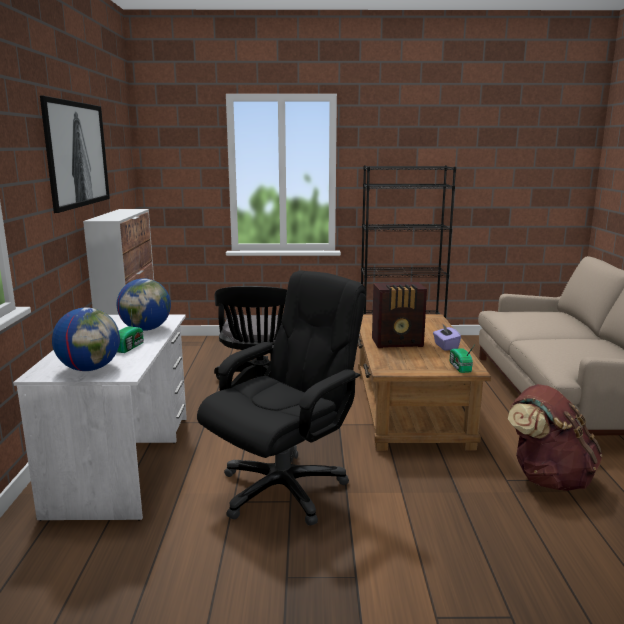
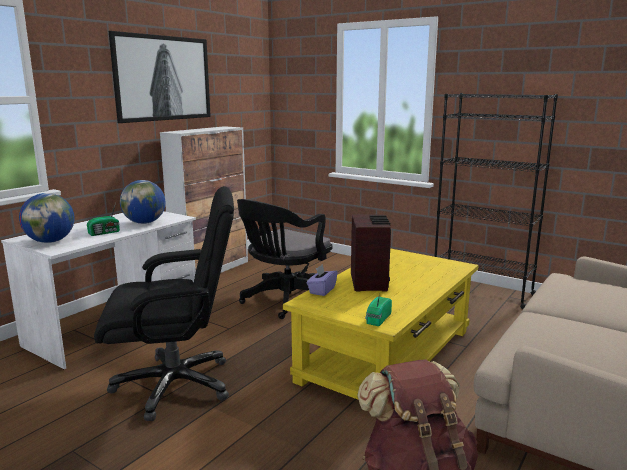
camera: 35 degrees right, 0 degrees up
brown coffee table [358,314,491,451] -> yellow coffee table [283,248,479,399]
radio [372,282,427,348] -> radio turned 120 degrees counterclockwise [351,214,391,292]
purple tissue box [433,325,461,351] -> purple tissue box moved to [307,264,338,296]

